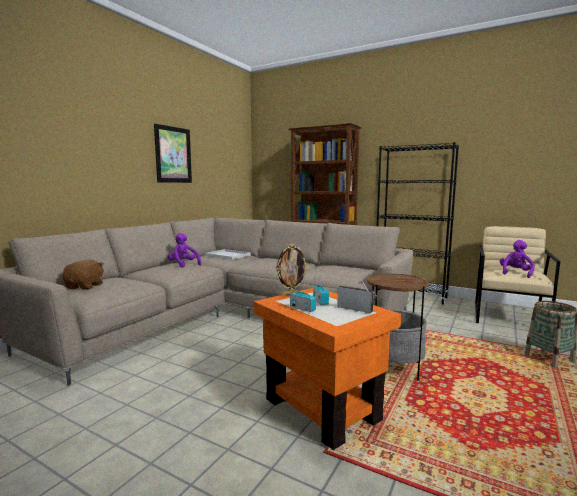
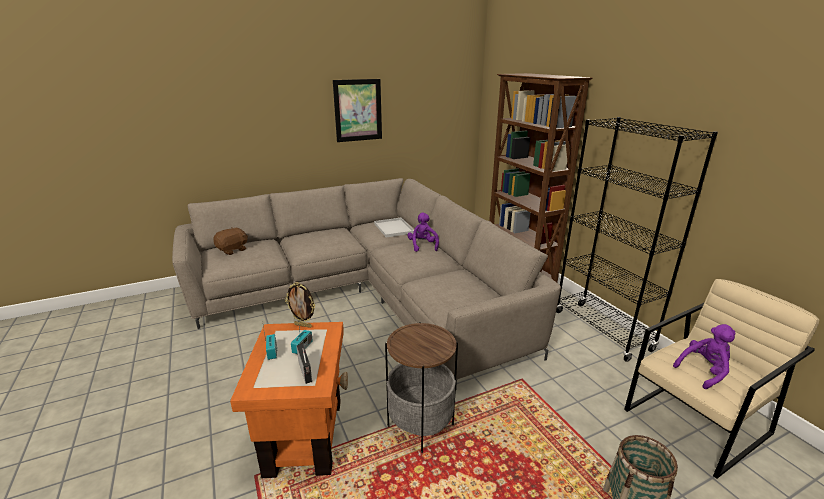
camera: 35 degrees right, 15 degrees up
purple plush toy [168,233,201,268] -> purple plush toy moved to [407,212,439,252]

